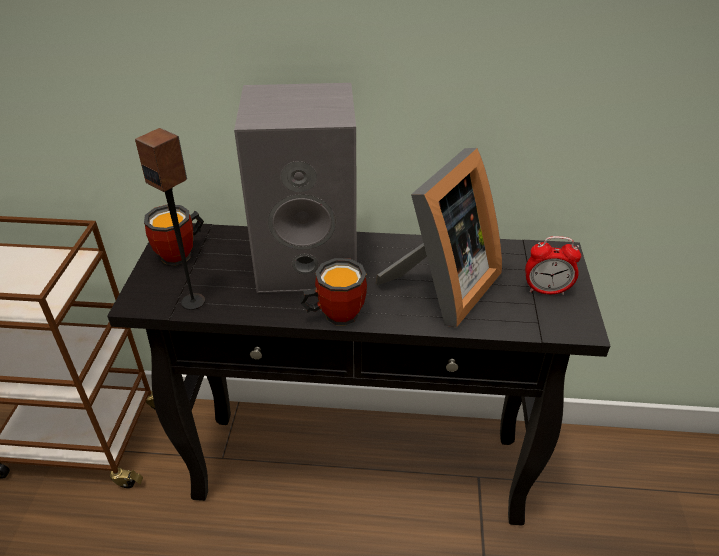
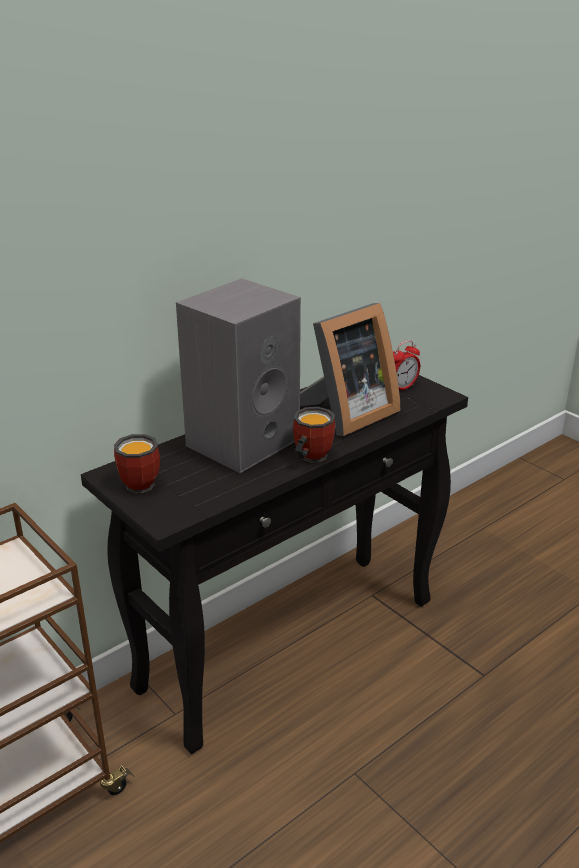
camera: 45 degrees left, 10 degrees down
speaker [135,128,205,310] -> none
picture frame [376,148,502,328] -> picture frame turned 60 degrees clockwise [300,303,400,436]

